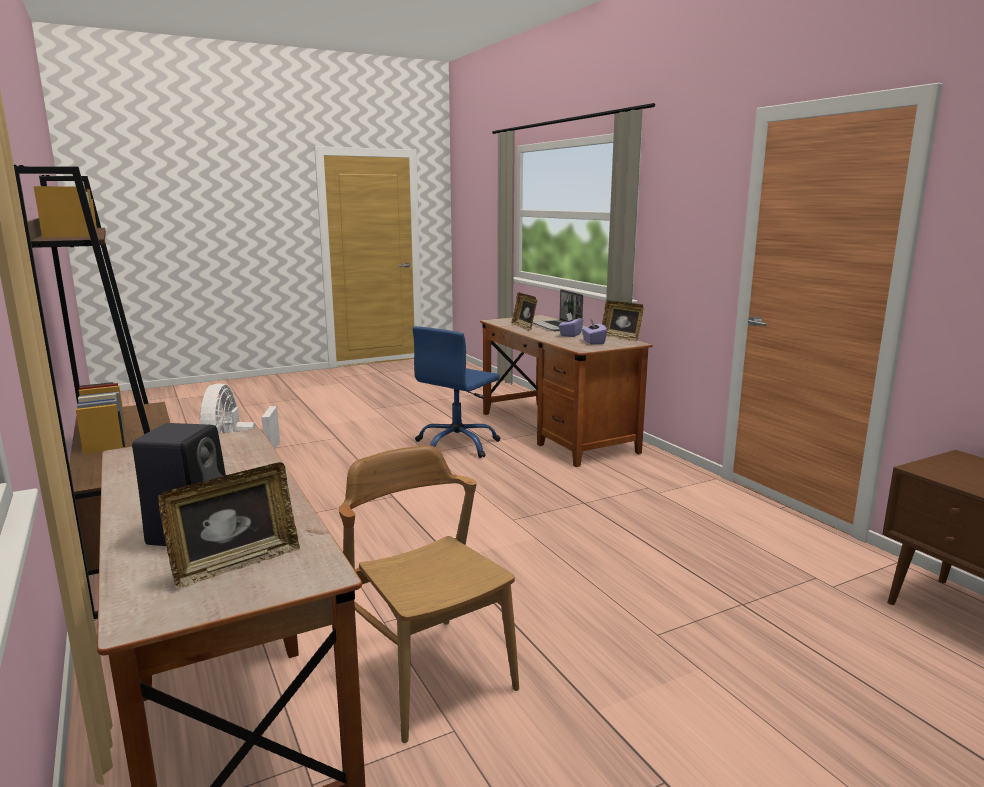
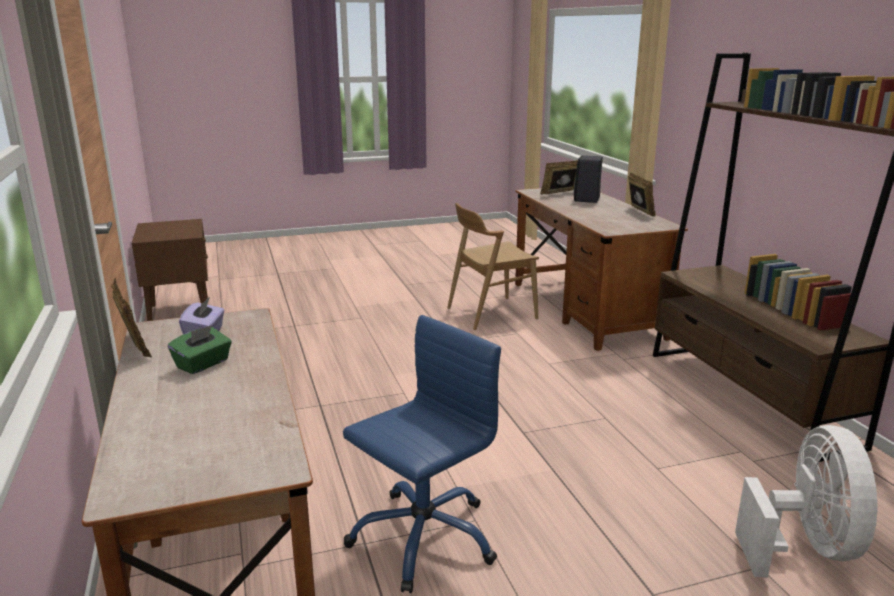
camera: 170 degrees left, 5 degrees up
brown chair [339,445,519,743] -> brown chair turned 90 degrees clockwise [447,203,539,330]
picture frame [512,292,537,331] -> picture frame moved to [628,173,656,217]
laptop [533,289,583,331] -> none
purple tissue box [559,313,583,337] -> green tissue box [168,325,232,374]

